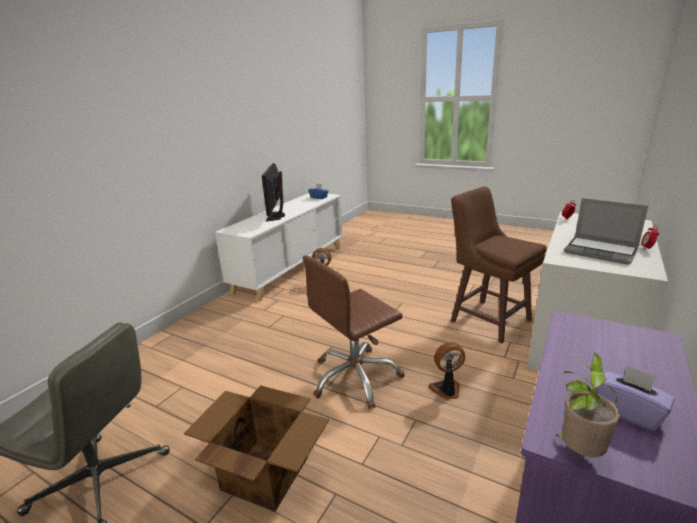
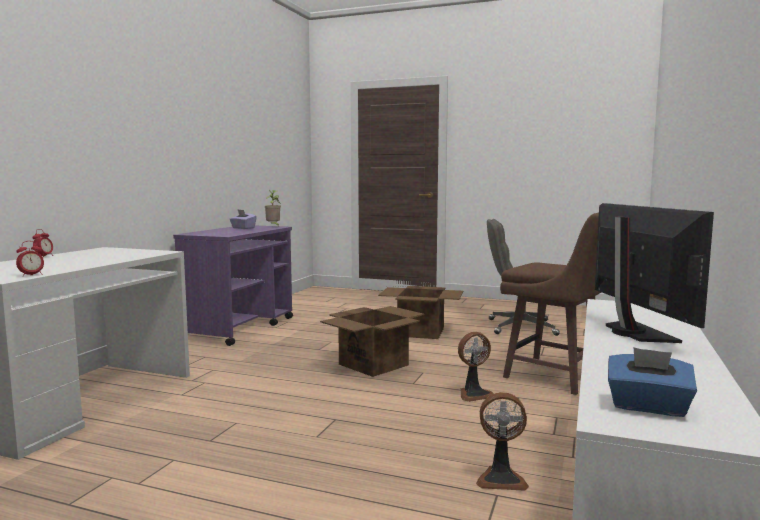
camera: 170 degrees right, 15 degrees down
brown office chair [303,255,405,409] -> cardboard box [320,306,425,377]
fan [428,342,465,400] -> fan moved to [458,332,494,402]
brown stool [451,186,547,343] -> brown stool moved to [500,213,601,395]
laptop [564,198,648,265] -> none

